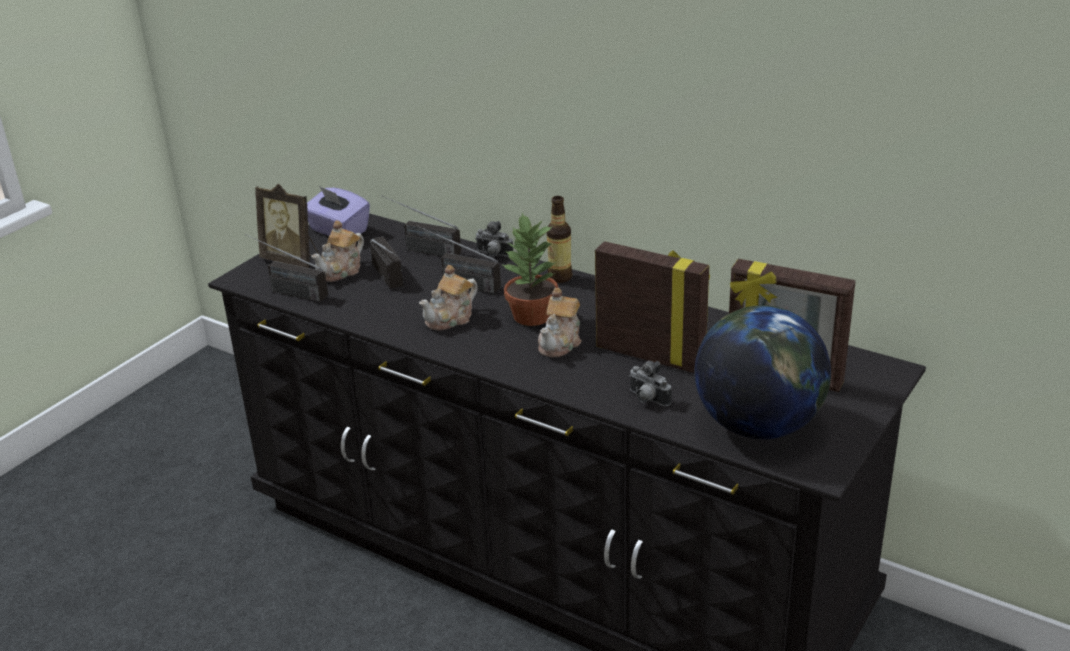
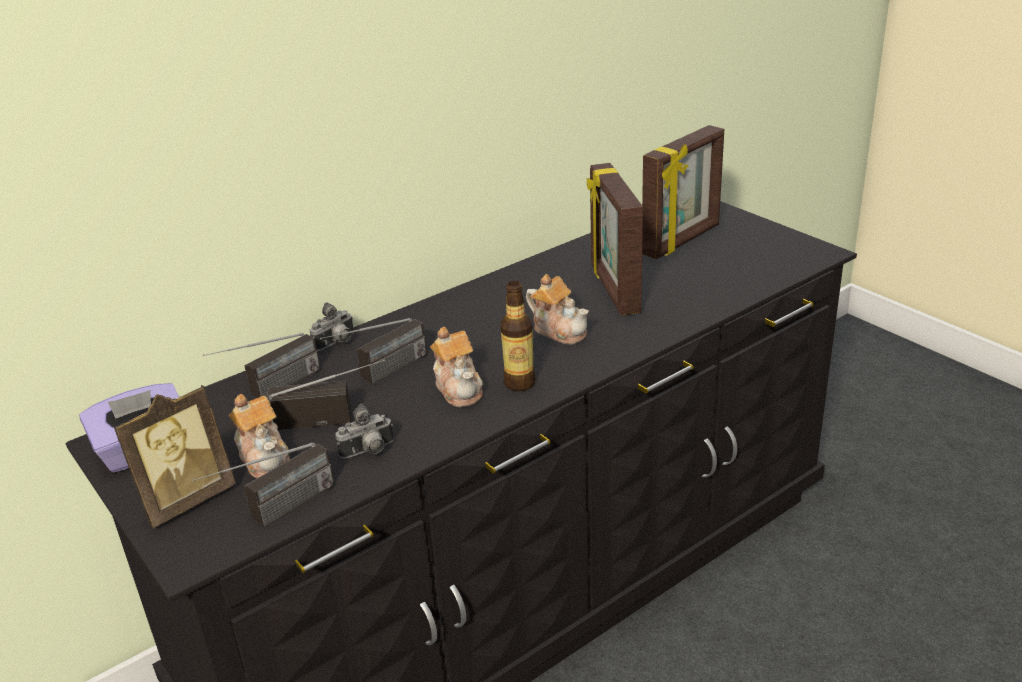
camera: 70 degrees left, 0 degrees up
potted plant [501,213,558,326] -> none
bottle [547,196,572,283] -> bottle moved to [501,281,536,391]
picture frame [595,241,710,373] -> picture frame turned 60 degrees counterclockwise [587,163,643,316]
camera [629,361,671,406] -> camera moved to [335,404,394,459]
globe [695,305,831,439] -> none

